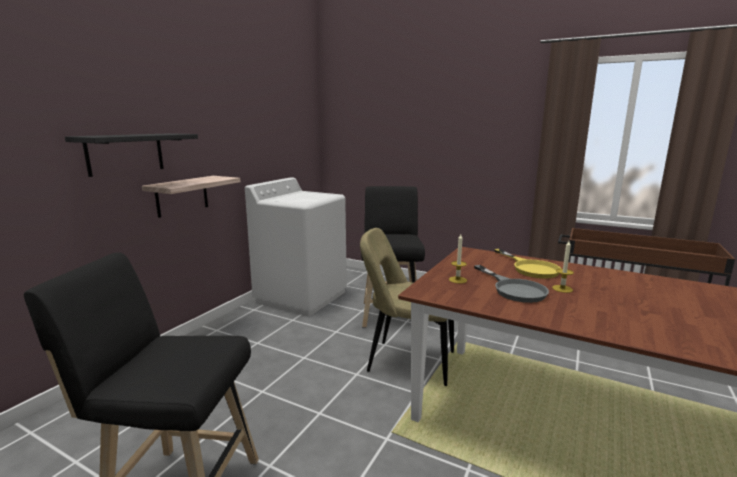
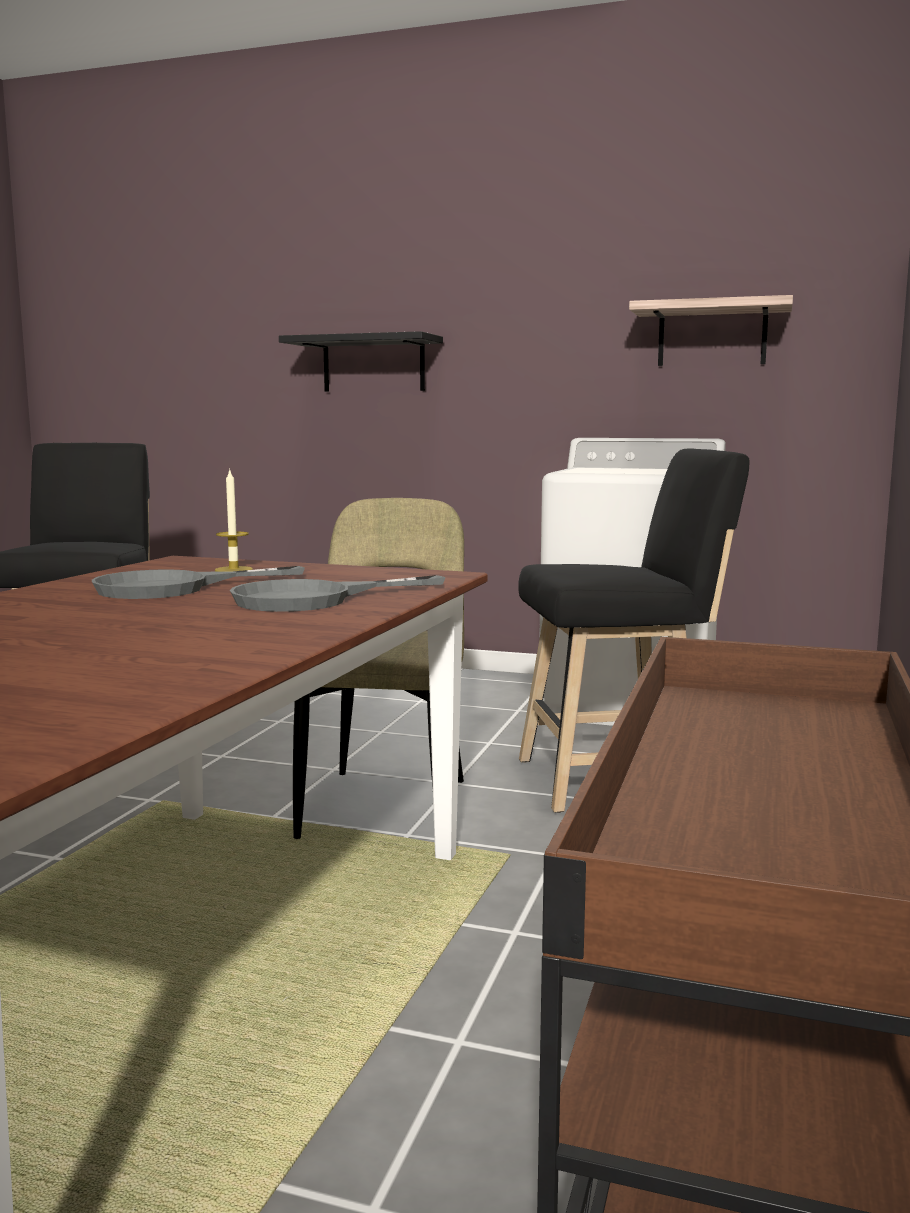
camera: 80 degrees right, 5 degrees down
shelf [142,176,241,218] -> shelf moved to [629,295,793,366]
yellow frying pan [494,249,561,278] -> grey frying pan [230,575,445,612]
candle [552,241,574,293] -> none

